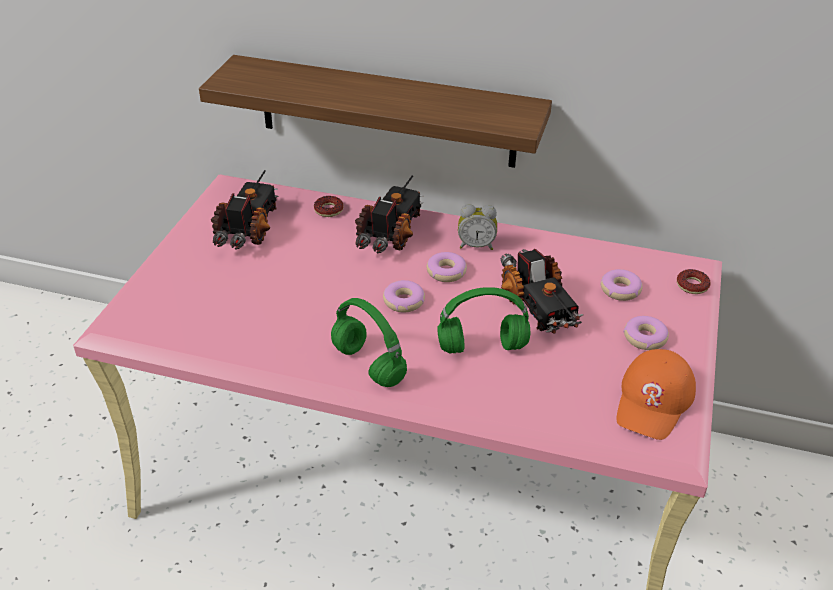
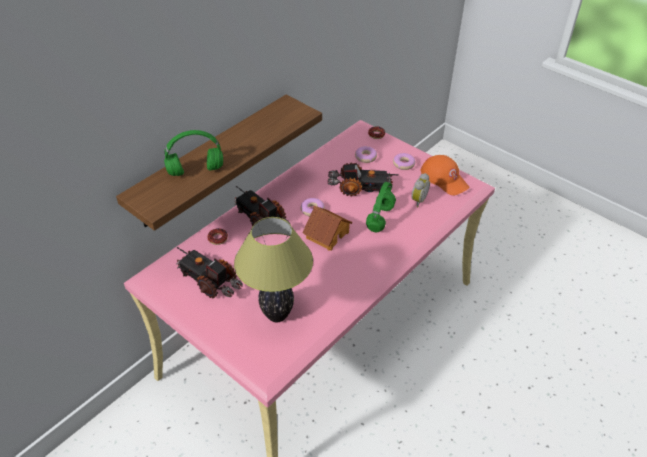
camera: 65 degrees left, 5 degrees up
green headphones [331,298,407,387] -> green headphones moved to [164,130,223,176]
donut [383,280,425,312] -> toy house [302,206,352,251]
alarm clock [458,204,497,250] -> alarm clock moved to [411,173,430,207]
none -> table lamp [234,217,313,322]

